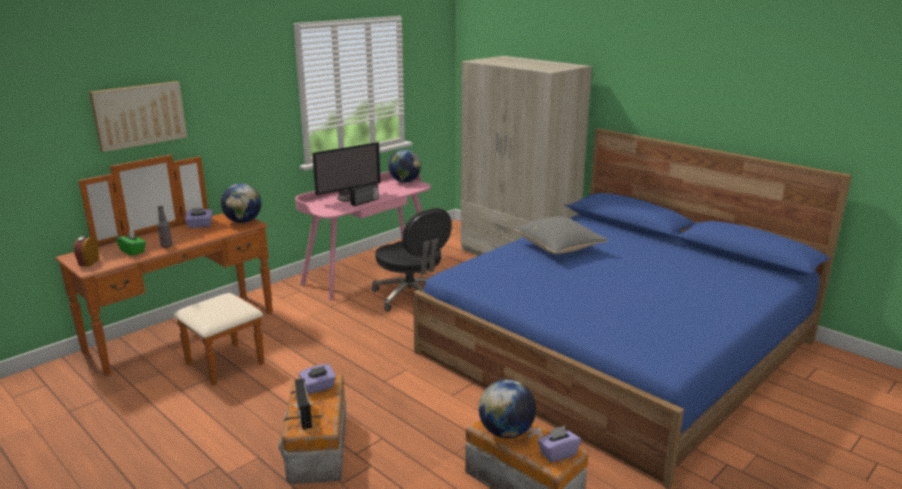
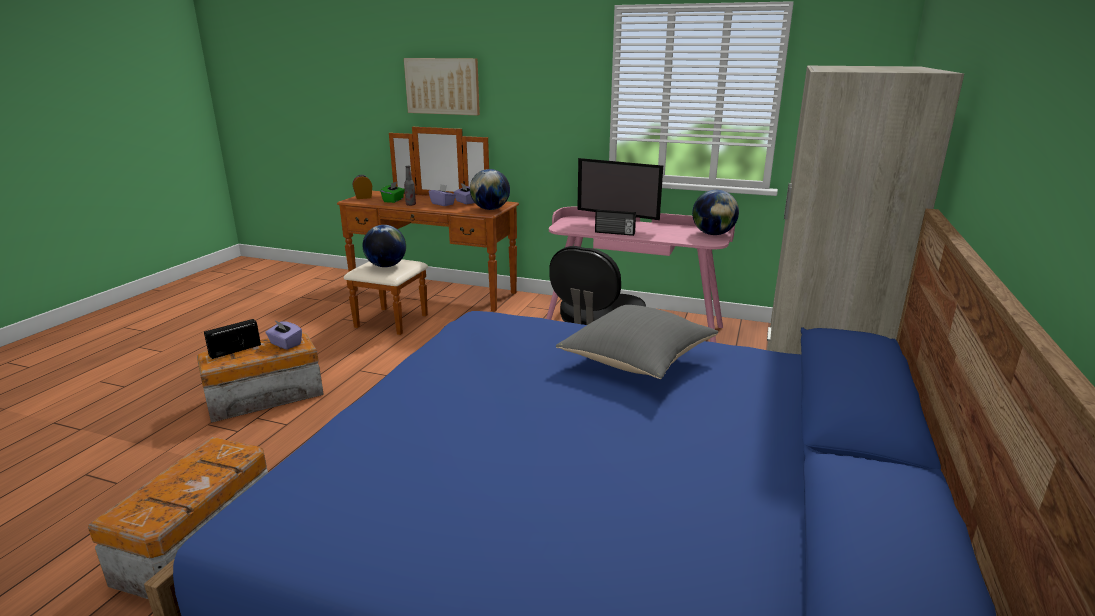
camera: 65 degrees right, 0 degrees up
globe [479,379,536,438] -> globe moved to [363,225,406,267]
purple tissue box [538,426,581,463] -> purple tissue box moved to [429,184,456,206]

